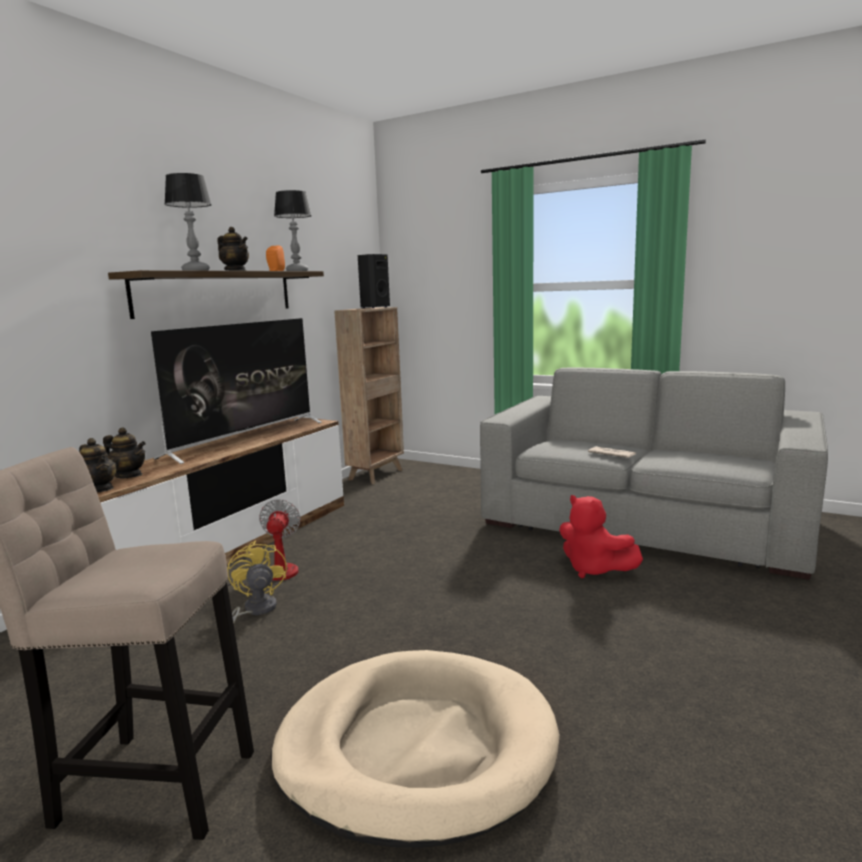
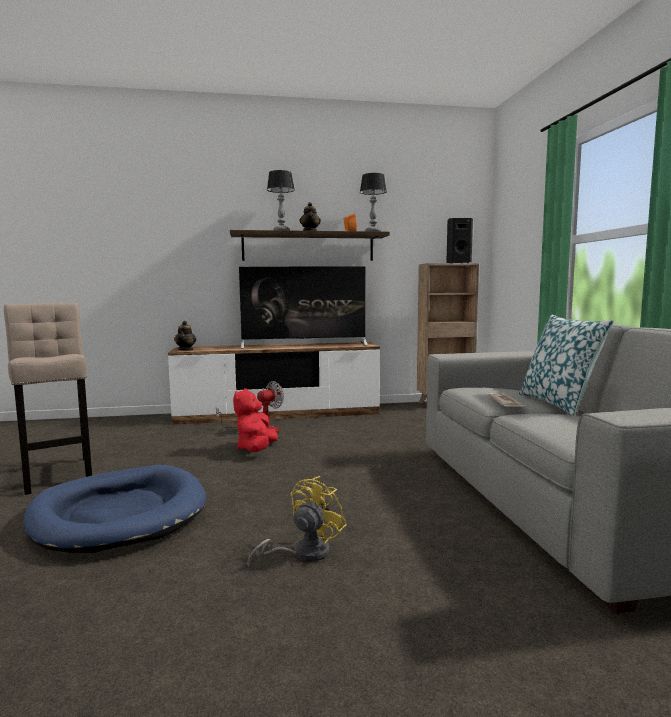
camera: 50 degrees right, 5 degrees down
teapot [103,428,146,478] -> none
yellow fan [227,540,287,623] -> yellow fan moved to [247,476,347,567]
beige dog bed [271,650,560,848] -> blue dog bed [23,465,206,553]
red plush toy [559,495,643,578] -> red plush toy moved to [233,389,278,452]
none -> pillow [519,314,614,416]

